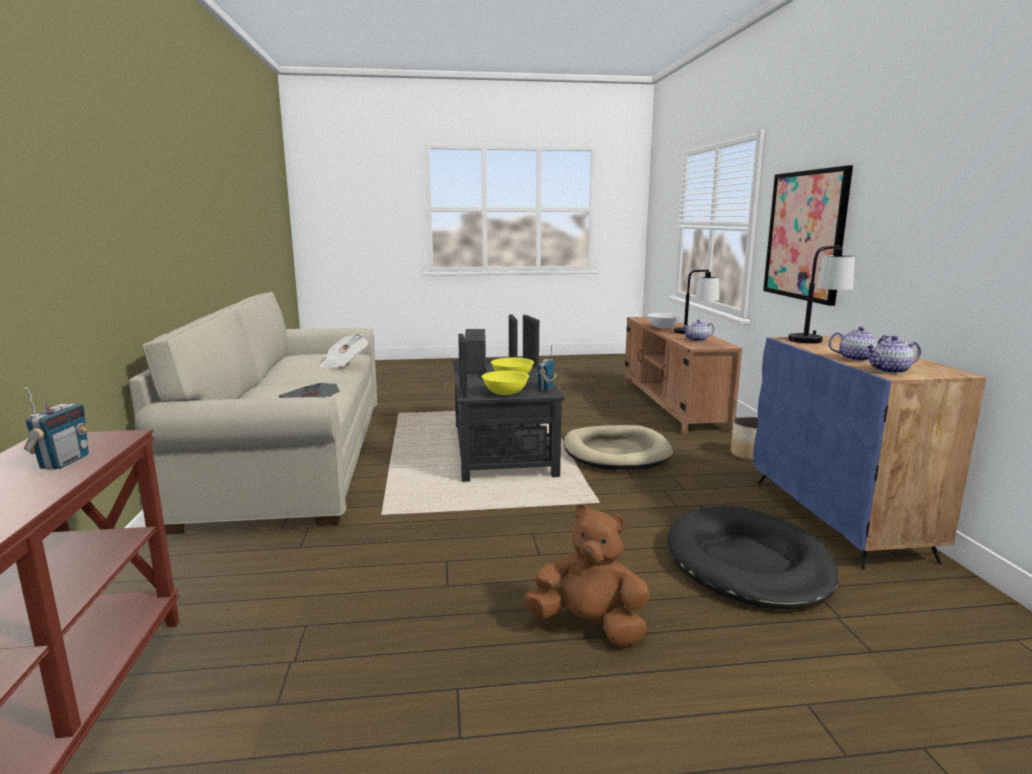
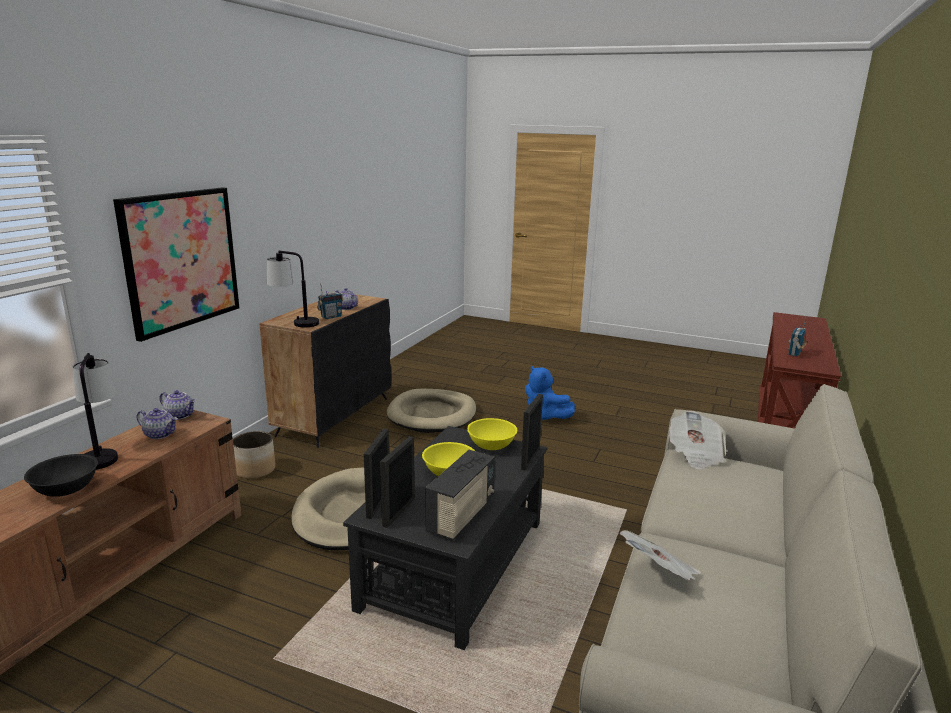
camera: 150 degrees left, 5 degrees up
brown plush toy [523,504,650,647] -> blue plush toy [525,366,575,420]
radio [536,345,557,391] -> radio moved to [317,283,343,319]
white bowl [647,313,681,328] -> black bowl [24,454,98,497]
black dog bed [667,506,839,610] -> beige dog bed [387,389,476,433]
blue cabinet [753,336,986,570] -> black cabinet [259,294,391,448]
teapot [866,336,921,374] -> teapot moved to [160,390,196,420]

